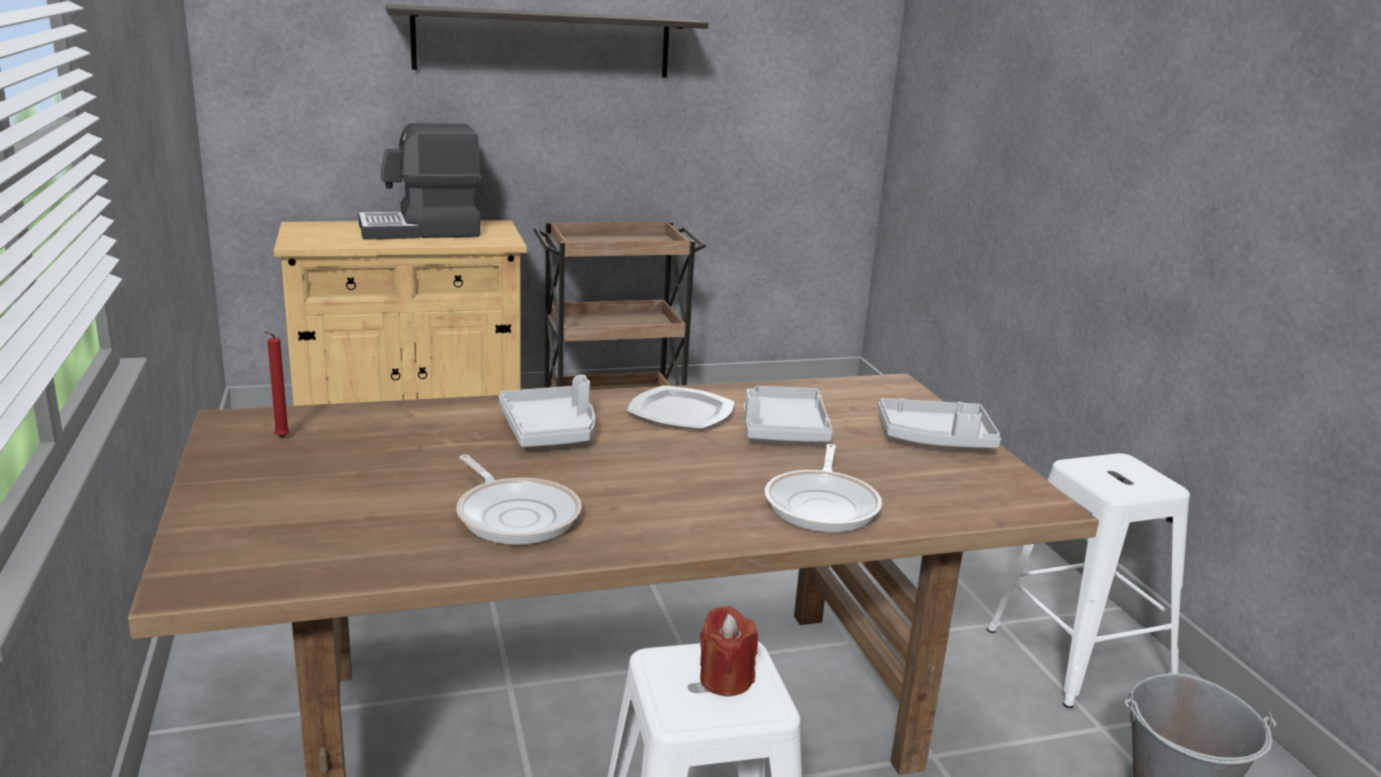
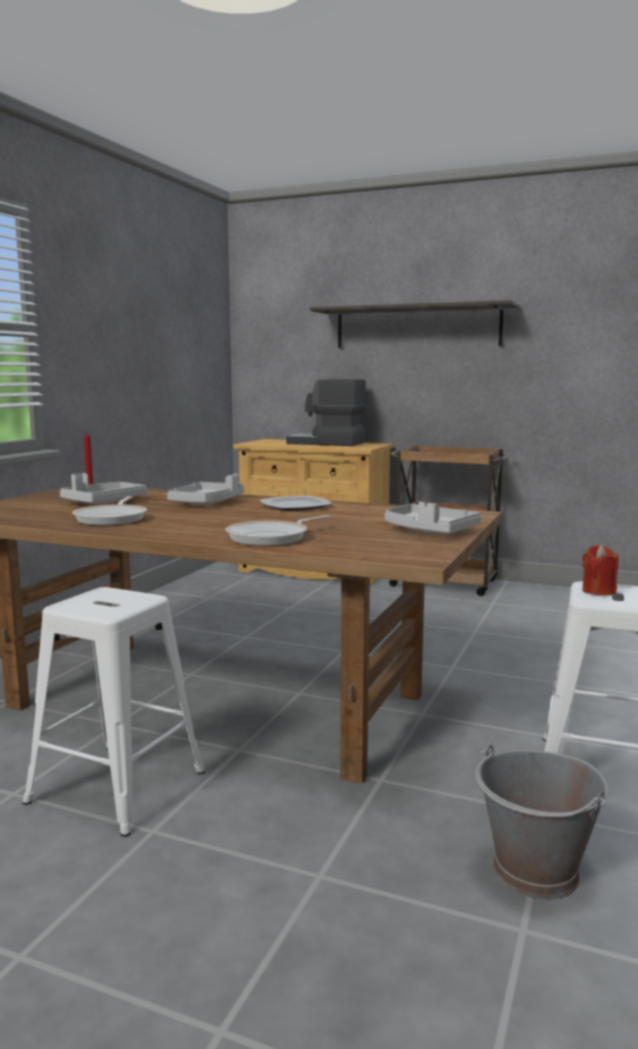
camera: 40 degrees right, 10 degrees down
red candle [700,606,758,697] -> red candle moved to [582,545,619,595]
grey tray [744,386,833,442] -> grey tray moved to [60,473,147,504]

